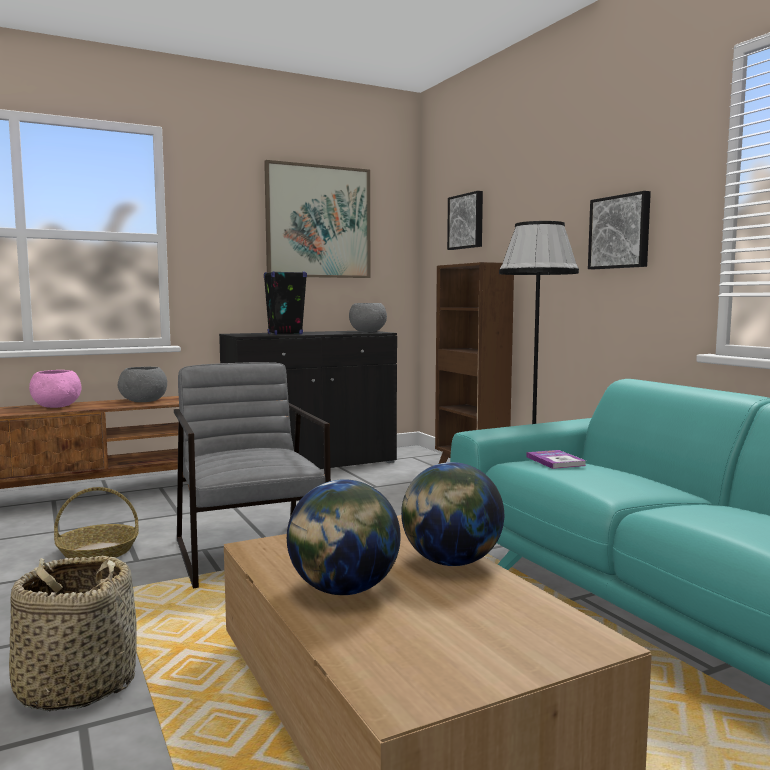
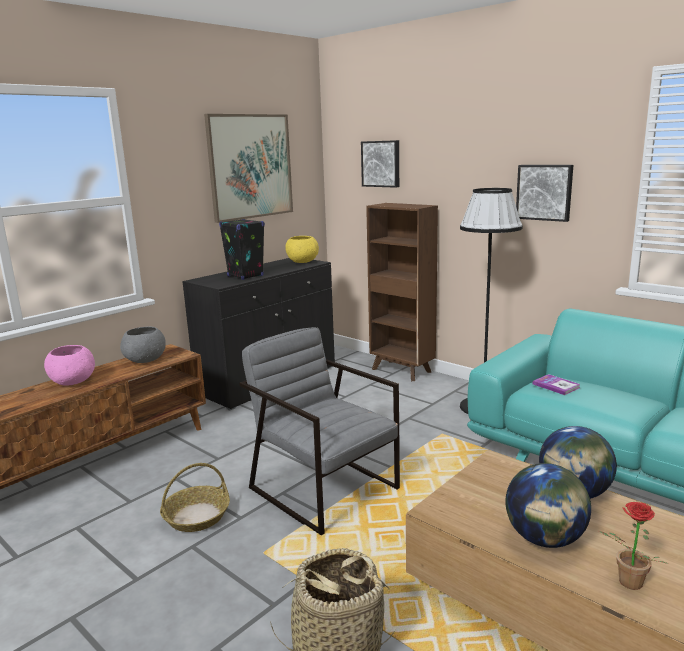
camera: 20 degrees left, 10 degrees up
grey bowl [349,303,387,332] -> yellow bowl [285,236,319,263]
none -> potted plant [599,502,668,590]

